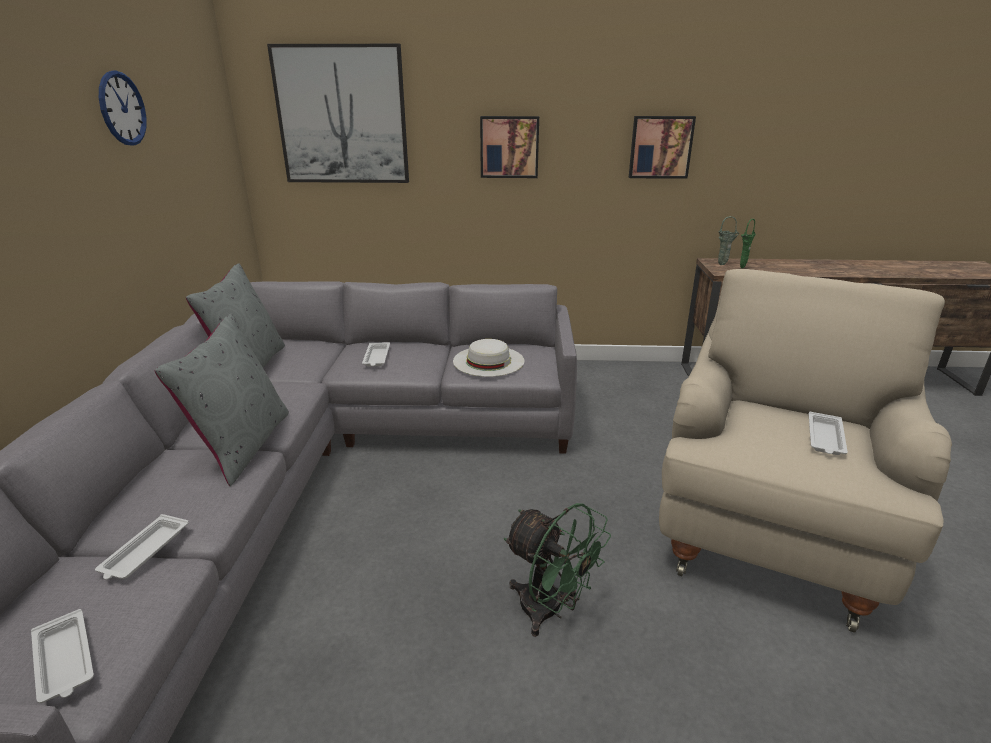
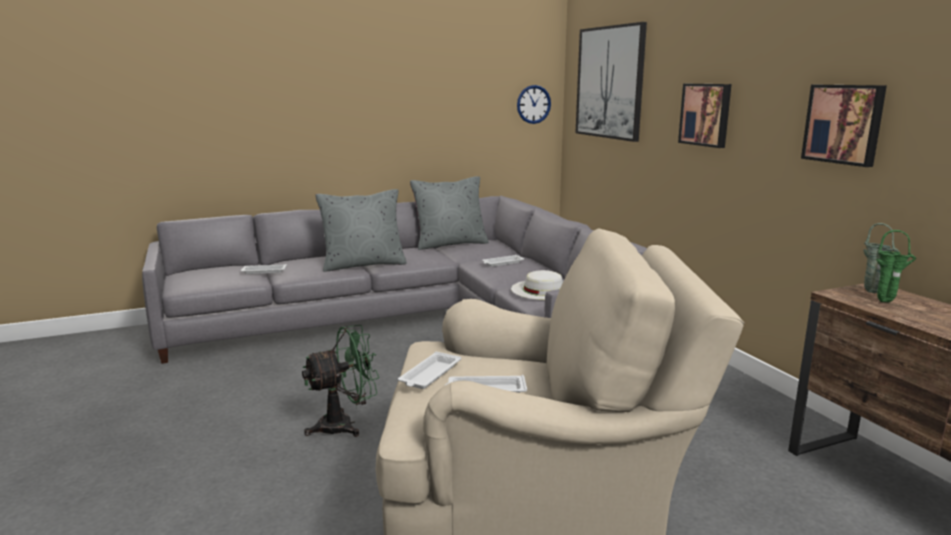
camera: 65 degrees right, 10 degrees down
white tray [31,609,94,703] -> white tray moved to [398,352,461,389]
wall clock [99,70,147,146] -> wall clock moved to [517,85,551,124]
green fan [504,503,611,637] -> green fan turned 135 degrees counterclockwise [302,325,379,437]

